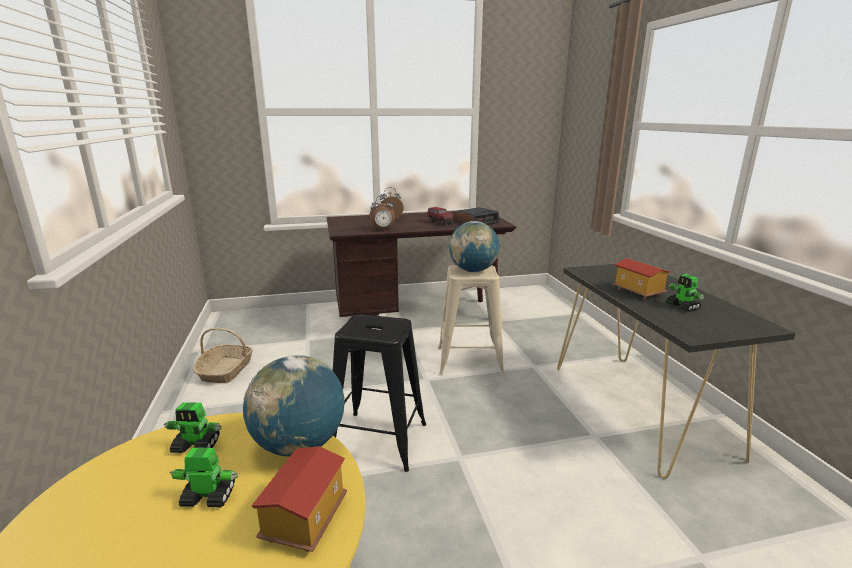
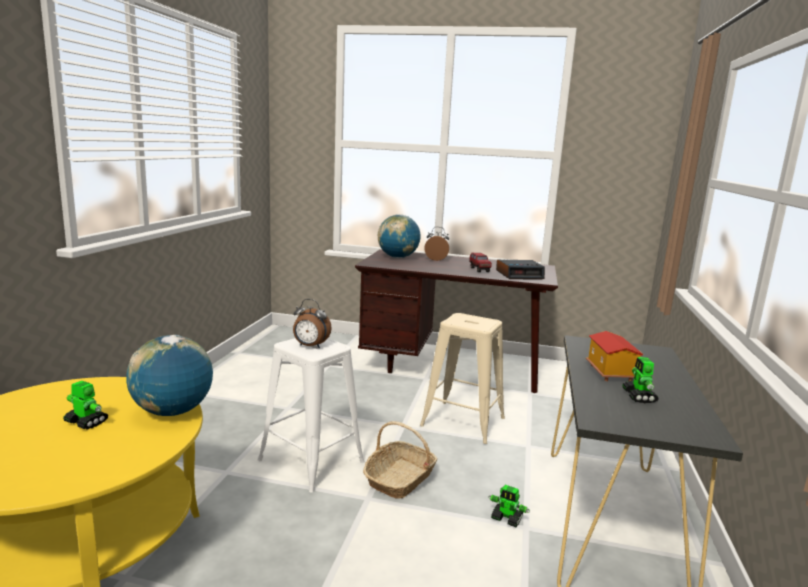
camera: 25 degrees right, 5 degrees down
toy robot [164,402,222,453] -> toy robot moved to [488,485,530,527]
basket [193,327,253,383] -> basket moved to [363,421,437,499]
toy house [251,446,347,552] -> none
black stool [333,314,426,472] -> white stool [258,338,365,492]
alarm clock [369,195,395,230] -> alarm clock moved to [293,299,332,348]
globe [449,221,500,272] -> globe moved to [378,214,421,258]

